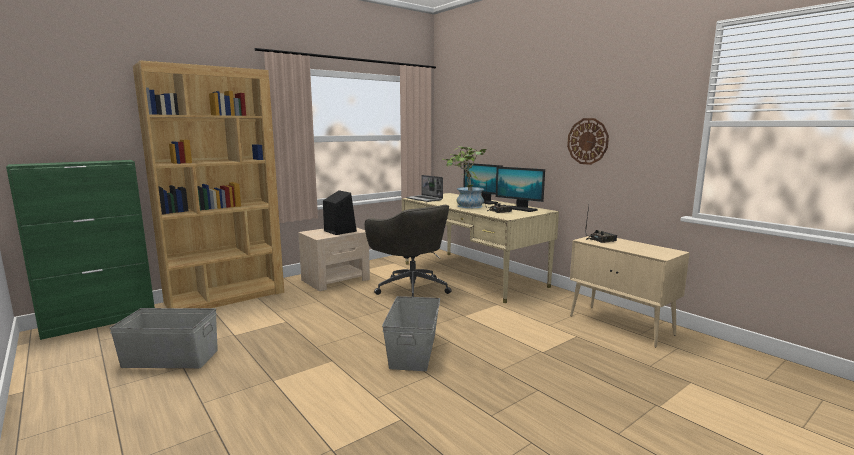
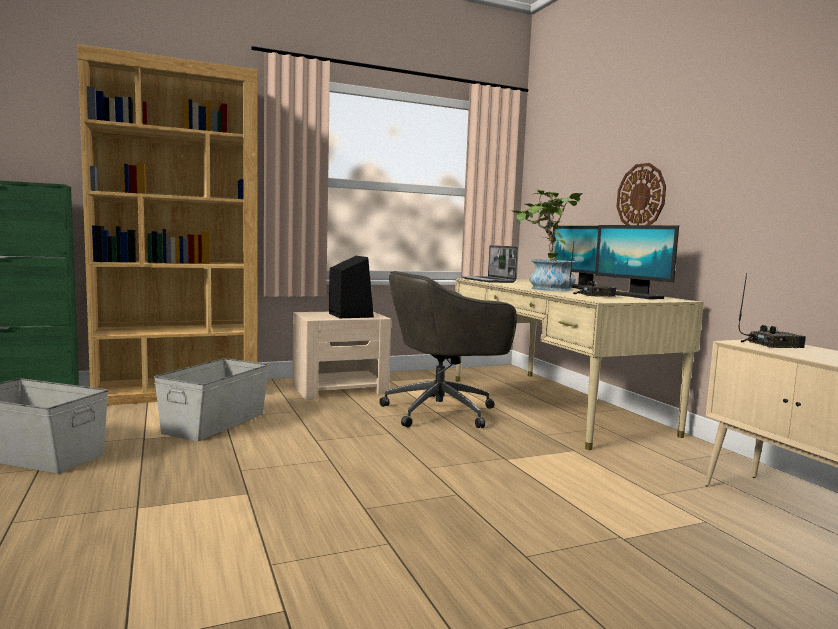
camera: 15 degrees right, 5 degrees down
grey office chair [365,205,452,297] -> grey office chair turned 90 degrees clockwise [379,271,517,428]
grey storage box [382,296,440,371] -> grey storage box moved to [154,358,269,441]
wall clock [567,118,609,165] -> wall clock moved to [617,163,666,225]

